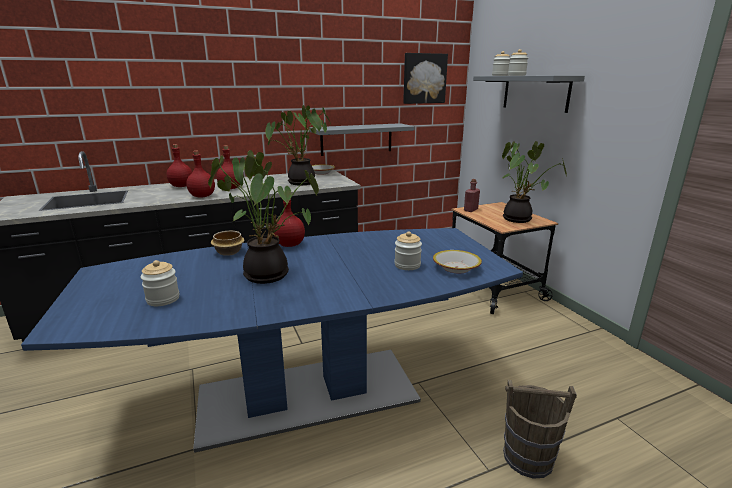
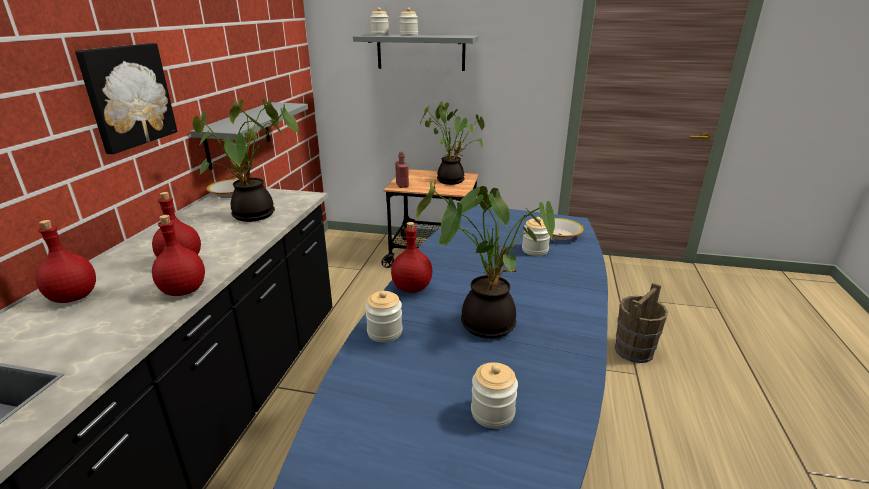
camera: 55 degrees left, 5 degrees up
bowl [211,231,244,256] -> jar [365,291,403,342]
picture [403,53,448,104] -> picture moved to [75,43,177,154]

